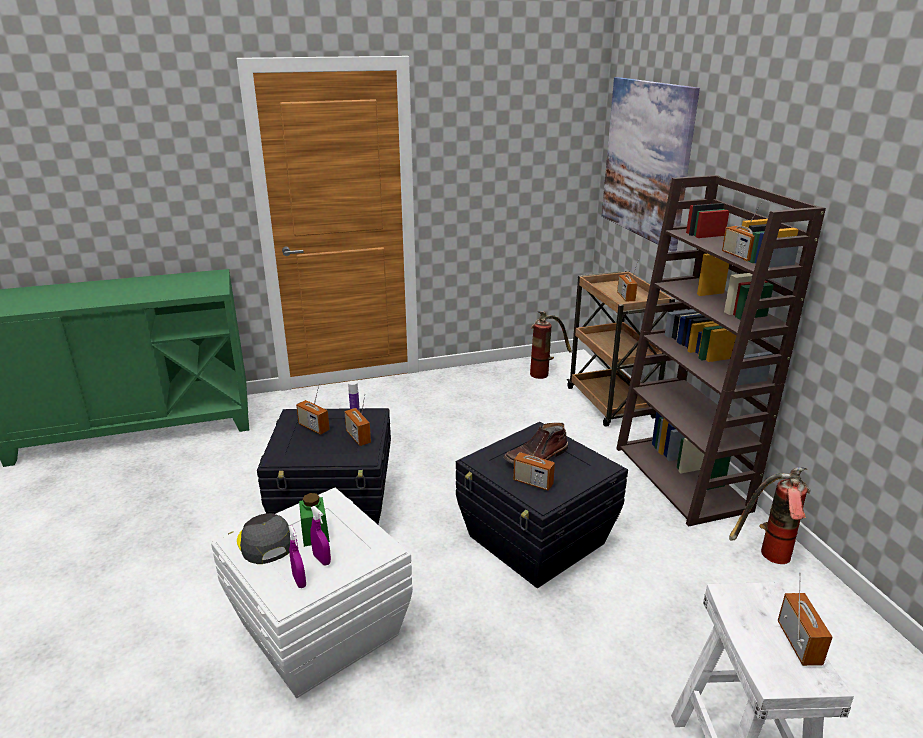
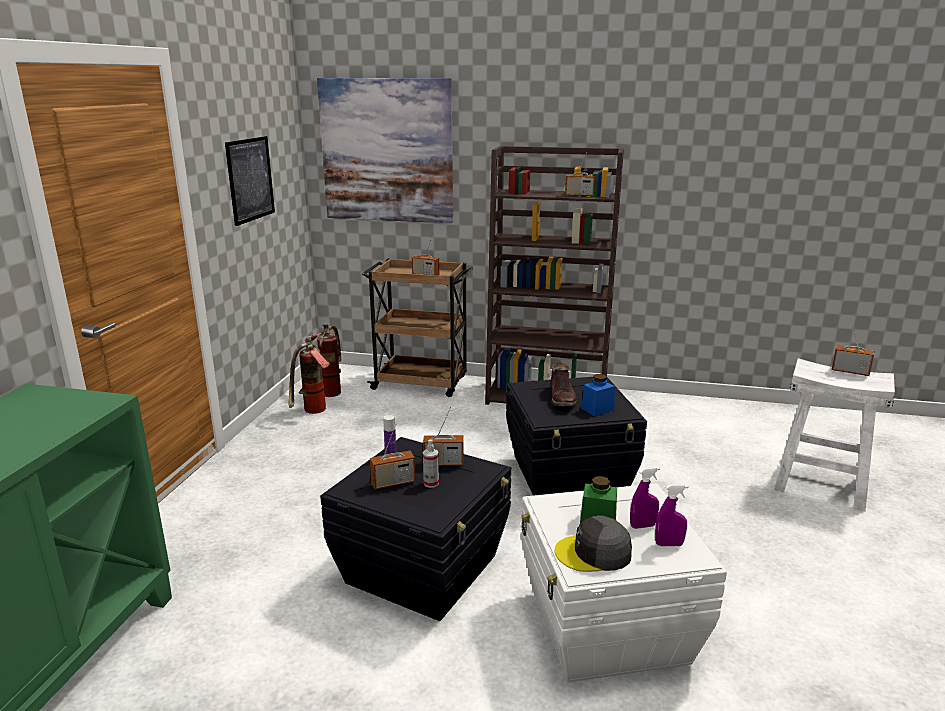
camera: 60 degrees left, 5 degrees down
radio [513,433,555,491] -> blue jar [581,374,615,416]
fire extinguisher [729,467,811,564] -> fire extinguisher moved to [288,335,330,414]
none -> picture [225,136,275,226]
none -> spray bottle [423,439,439,488]

